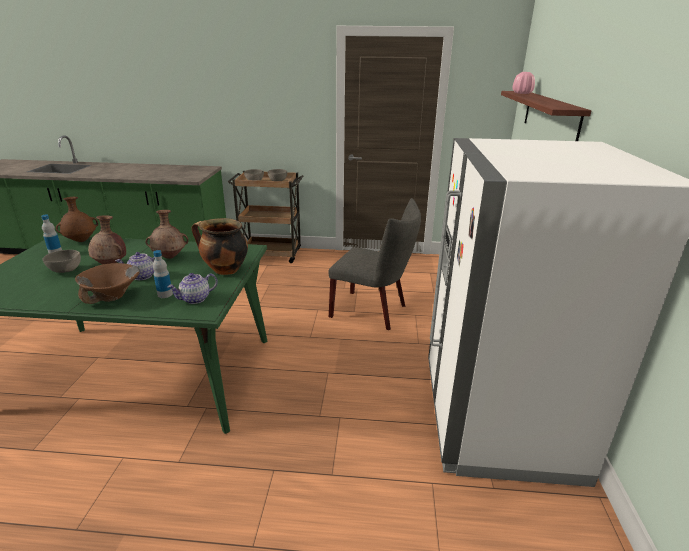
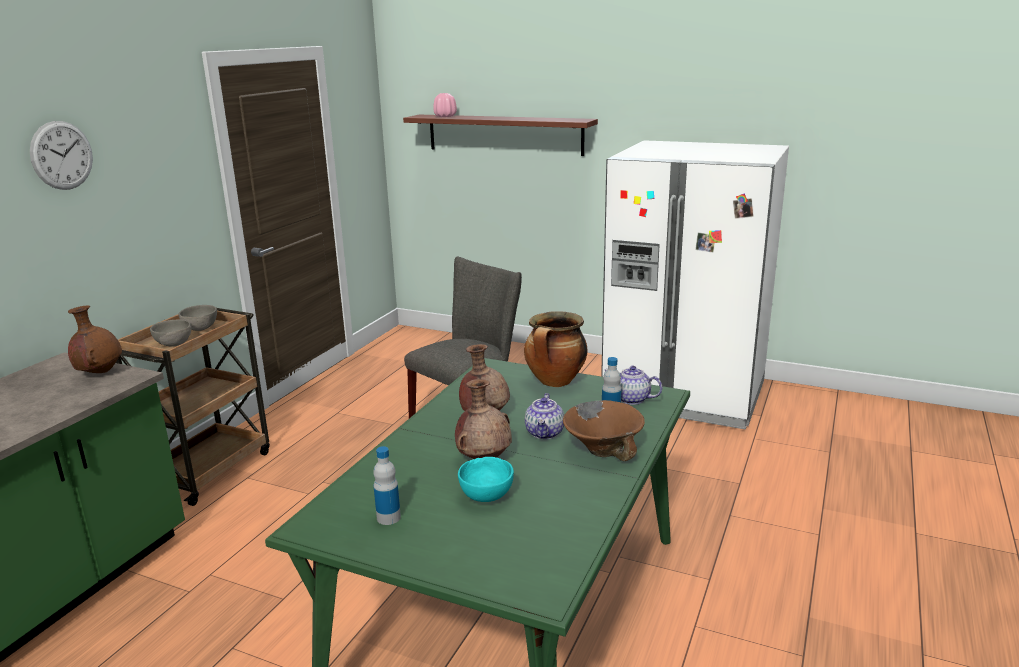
camera: 70 degrees left, 5 degrees down
grey bowl [43,250,81,273] -> turquoise bowl [458,457,514,502]
brown vase [56,197,98,242] -> brown vase moved to [68,305,122,373]
teapot [167,273,218,304] -> teapot turned 135 degrees clockwise [604,366,662,405]
none -> wall clock [30,121,93,190]

